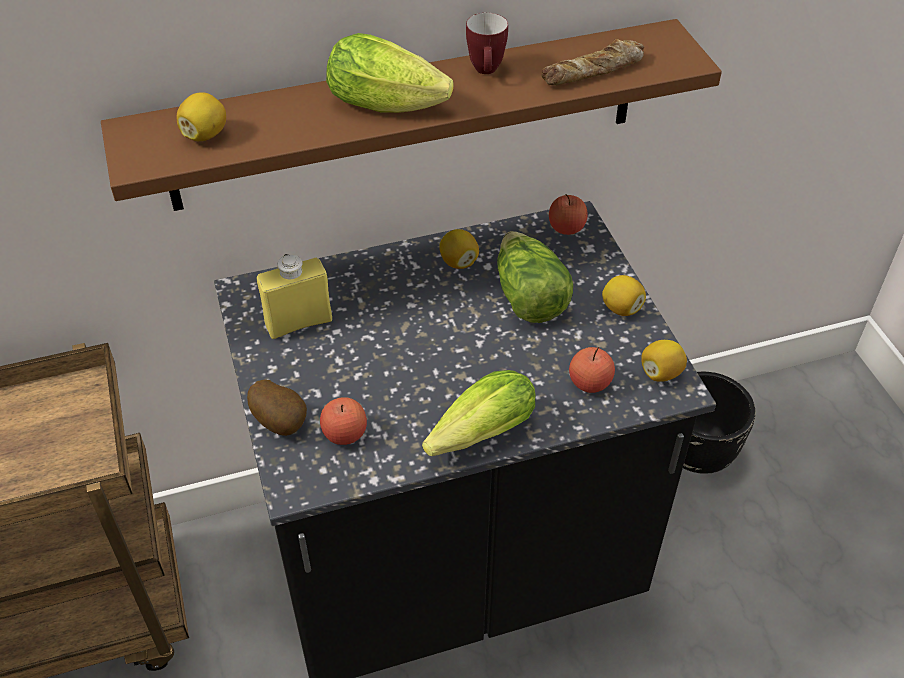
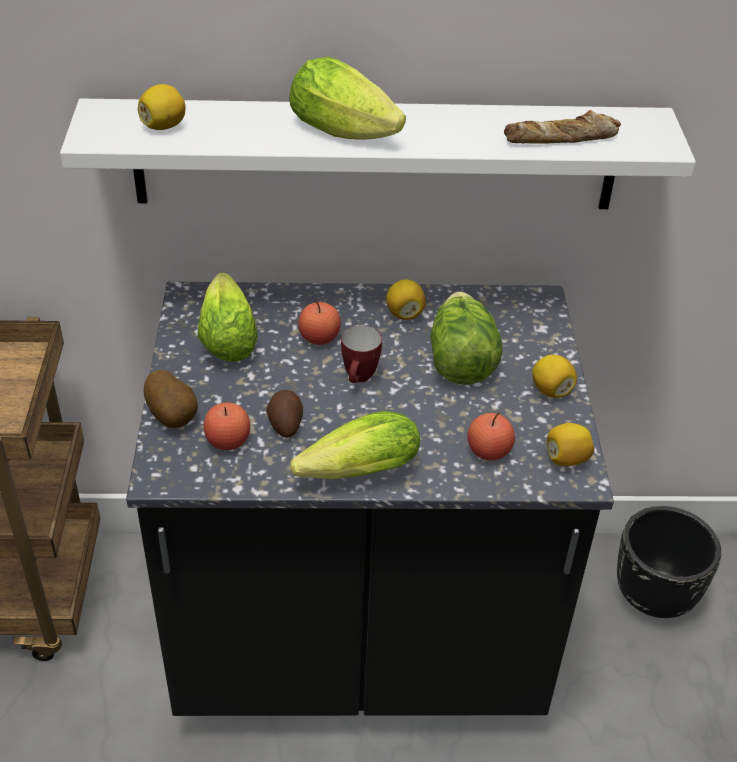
camera: 15 degrees right, 5 degrees down
brown shelf [101,19,722,211] -> white shelf [60,98,696,209]
yellow bottle [257,254,332,339] -> lettuce [198,272,258,362]
mug [466,13,508,74] -> mug moved to [341,326,382,383]
apple [549,194,588,235] -> apple moved to [298,299,341,345]
none -> potato [266,390,303,438]

